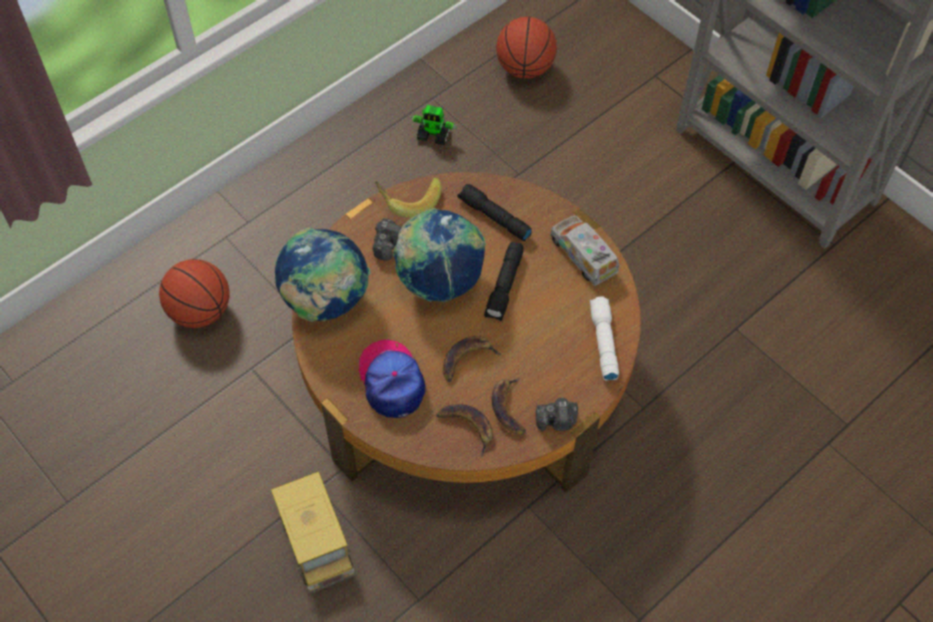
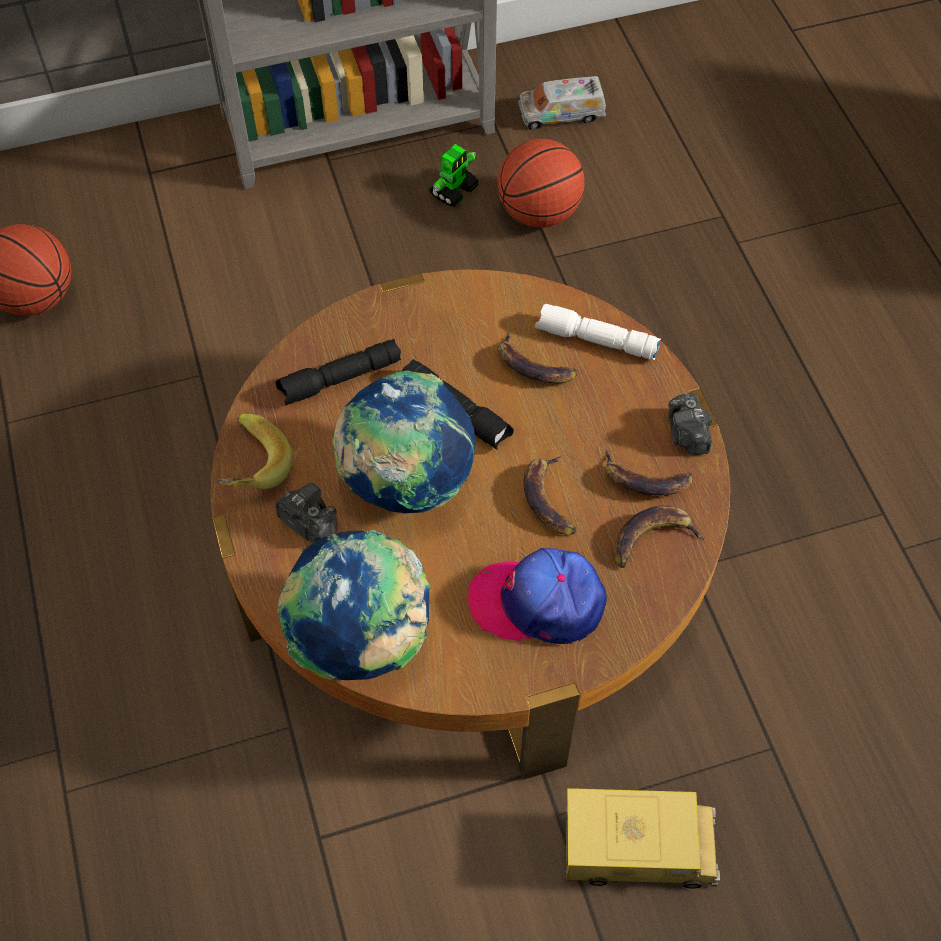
camera: 65 degrees left, 0 degrees up
basketball [159,259,230,328] -> basketball moved to [497,139,585,228]
toy robot [410,105,457,145] -> toy robot moved to [429,144,479,207]
camera [536,398,578,431] -> camera turned 150 degrees clockwise [668,393,712,455]
toy truck [550,215,619,286] -> toy truck moved to [518,76,606,130]
none -> banana [498,332,577,383]

